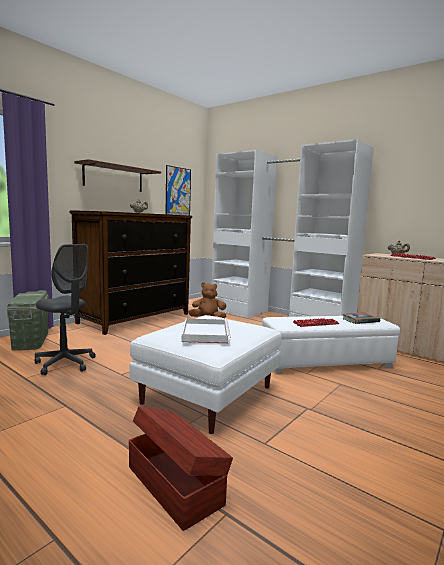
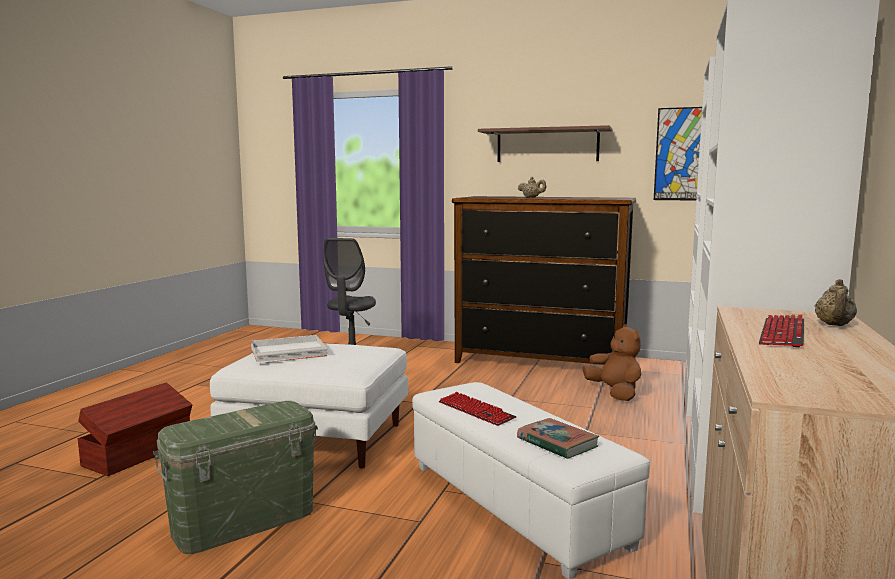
camera: 70 degrees right, 0 degrees up
green storage box [7,290,48,351] -> green storage box moved to [153,401,318,554]

